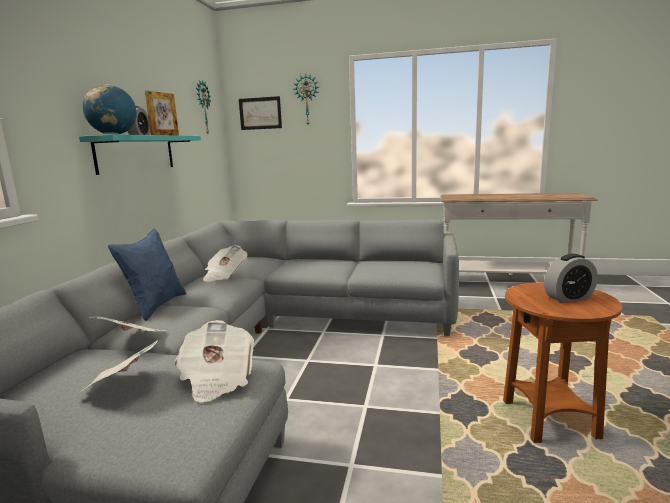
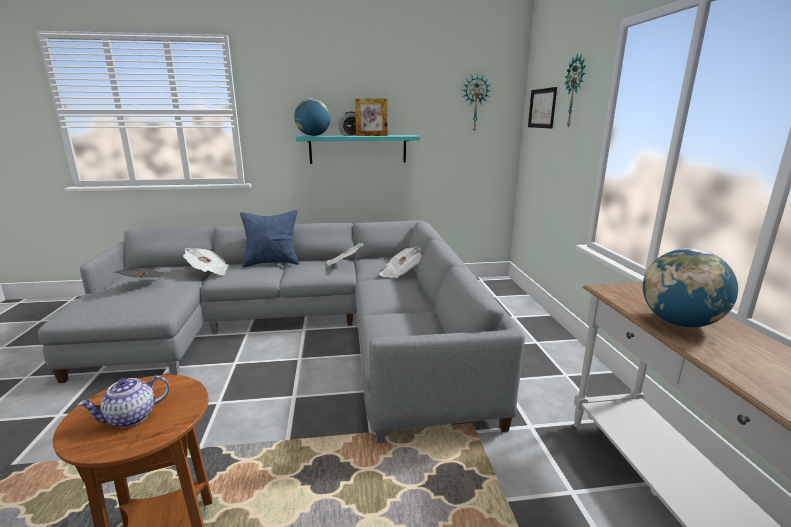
camera: 70 degrees right, 5 degrees up
newspaper [175,320,255,403] -> newspaper moved to [380,247,422,279]
alarm clock [544,254,598,303] -> teapot [78,376,170,428]
none -> globe [643,248,738,327]

